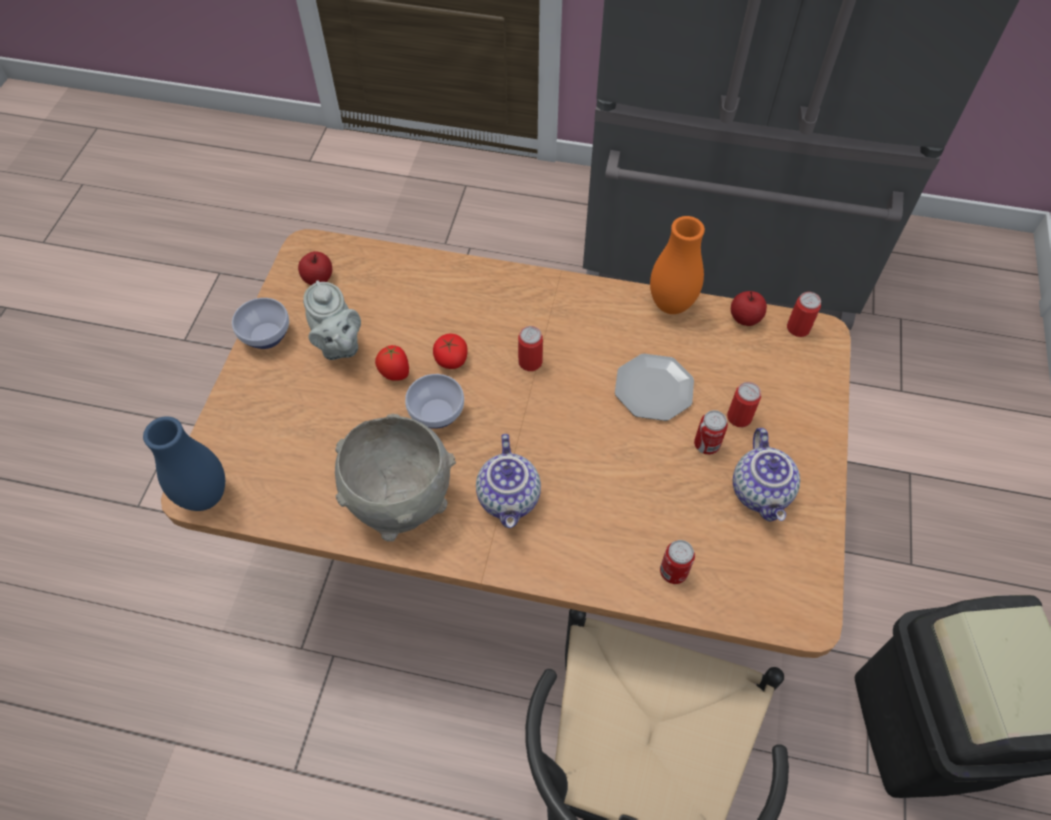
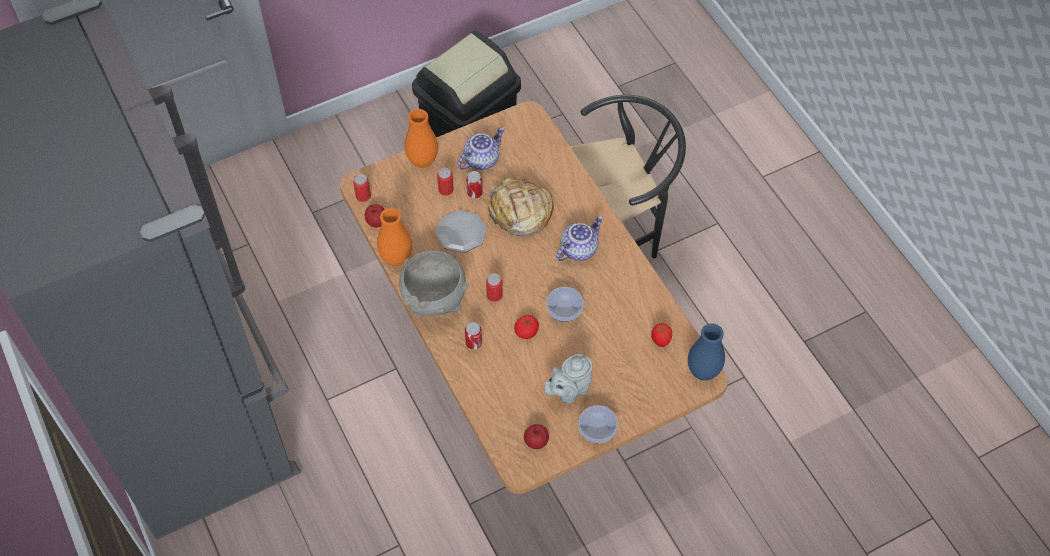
camera: 130 degrees left, 0 degrees up
grey teapot [303,280,361,360] -> grey teapot turned 150 degrees counterclockwise [544,354,593,404]
grey bowl [335,414,456,542] -> grey bowl moved to [399,251,469,318]
tomato [375,345,409,381] -> tomato moved to [651,323,672,347]
can [660,540,695,584] -> can moved to [465,322,482,350]
none -> orange vase [405,109,438,168]
none -> bread [488,178,554,236]

